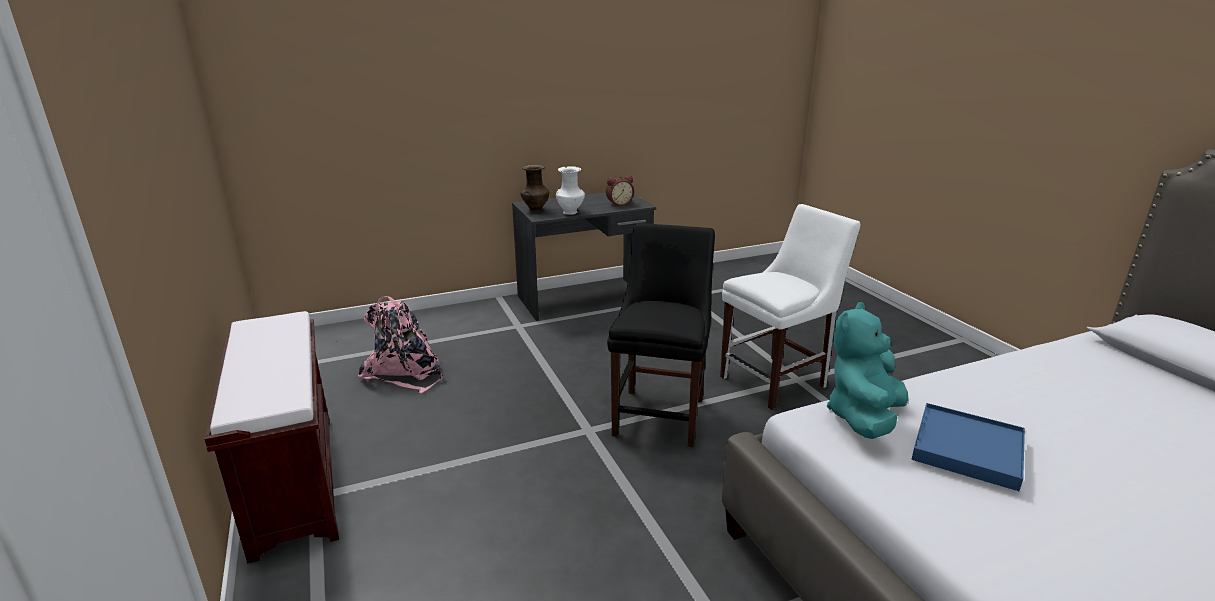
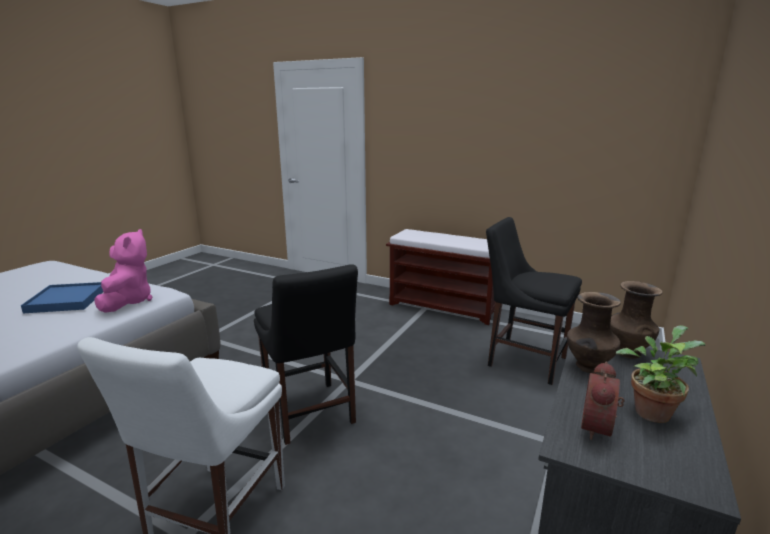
camera: 140 degrees right, 5 degrees down
pink backpack [358,296,443,393] -> black chair [486,217,582,385]
white vase [556,166,585,215] -> brown vase [567,292,621,373]
turquoise plush toy [827,302,909,439] -> pink plush toy [95,229,152,313]
none -> potted plant [616,325,705,423]

